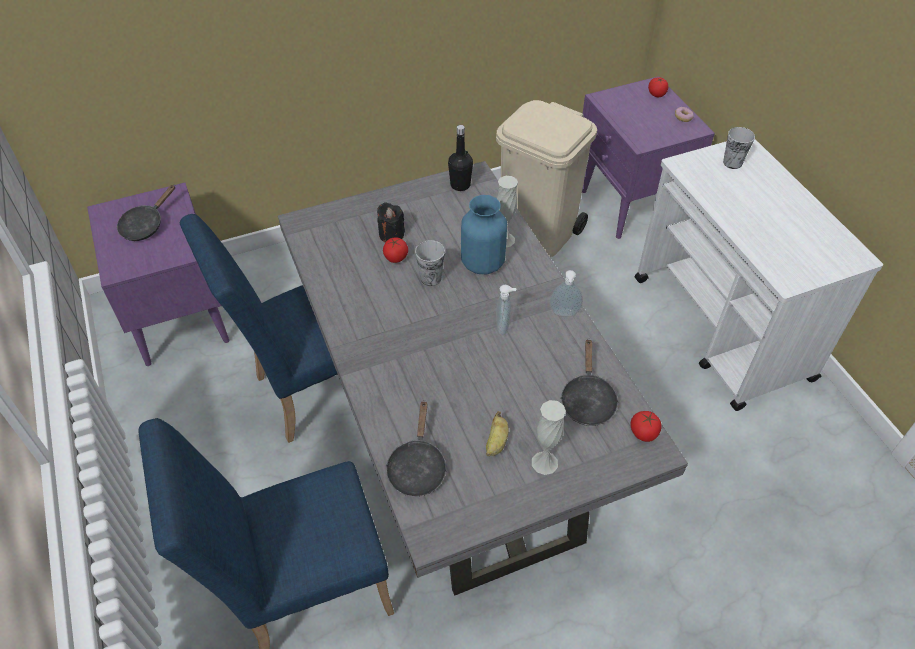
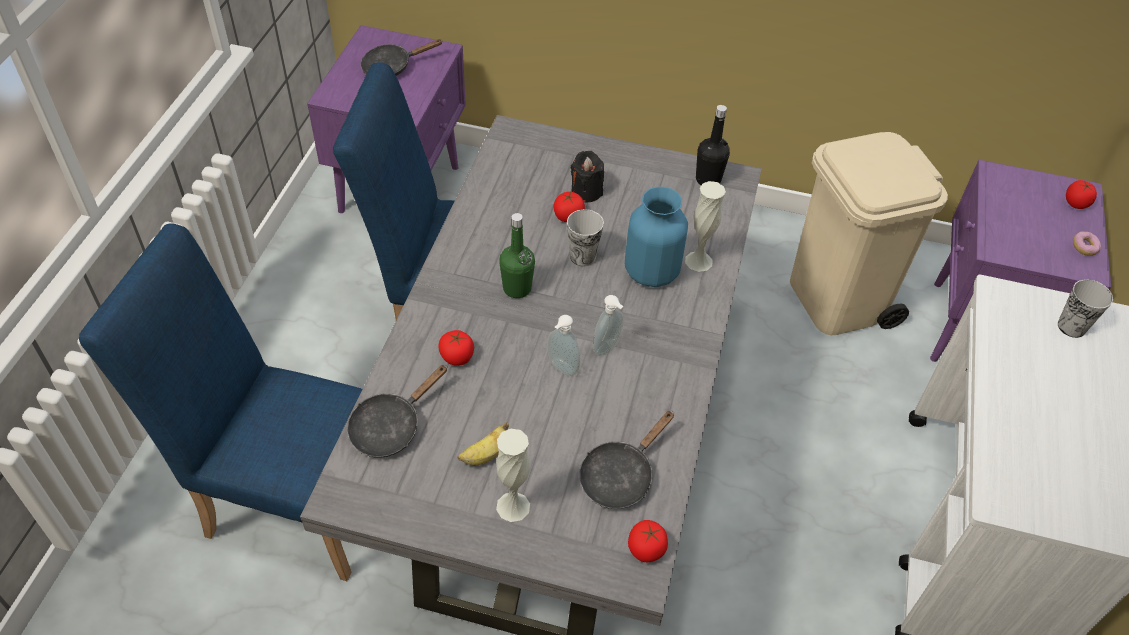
camera: 35 degrees right, 0 degrees up
soap dispenser [550,270,583,316] -> soap dispenser moved to [547,315,581,376]
none -> tomato [438,330,474,366]
none -> green bottle [499,213,535,298]

